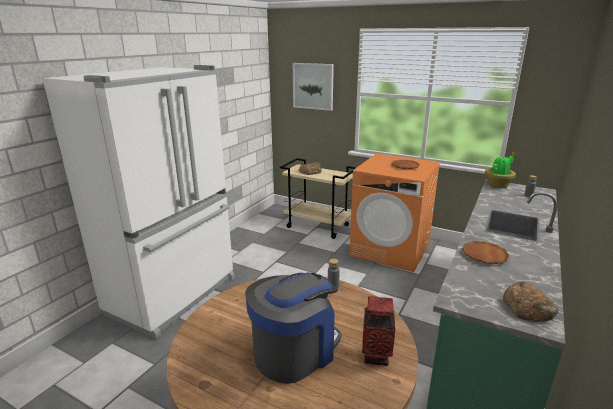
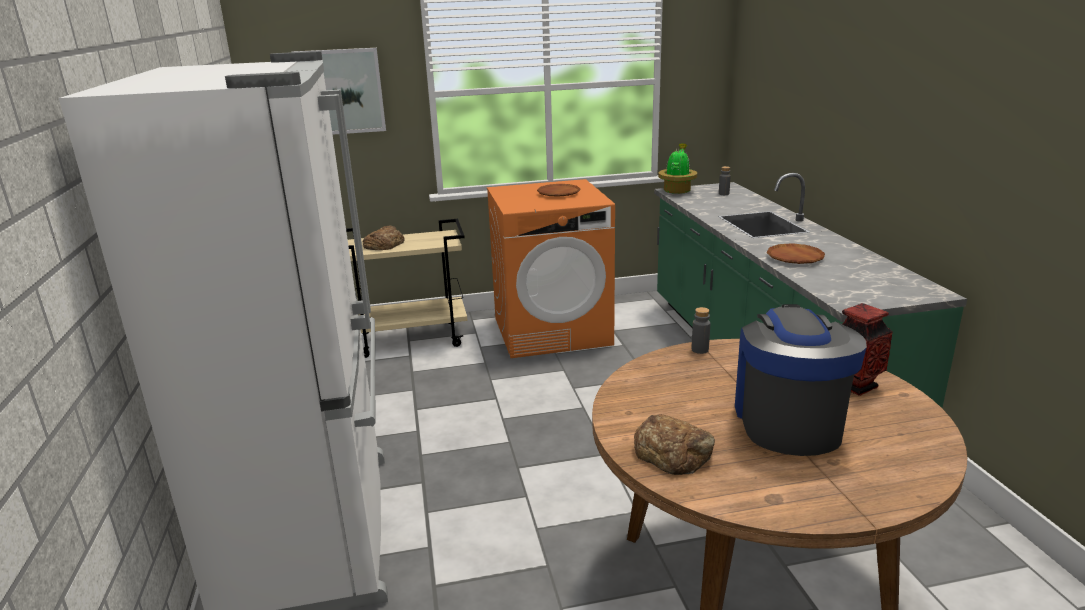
camera: 40 degrees left, 0 degrees up
bread [503,281,558,322] -> bread moved to [634,414,715,475]

